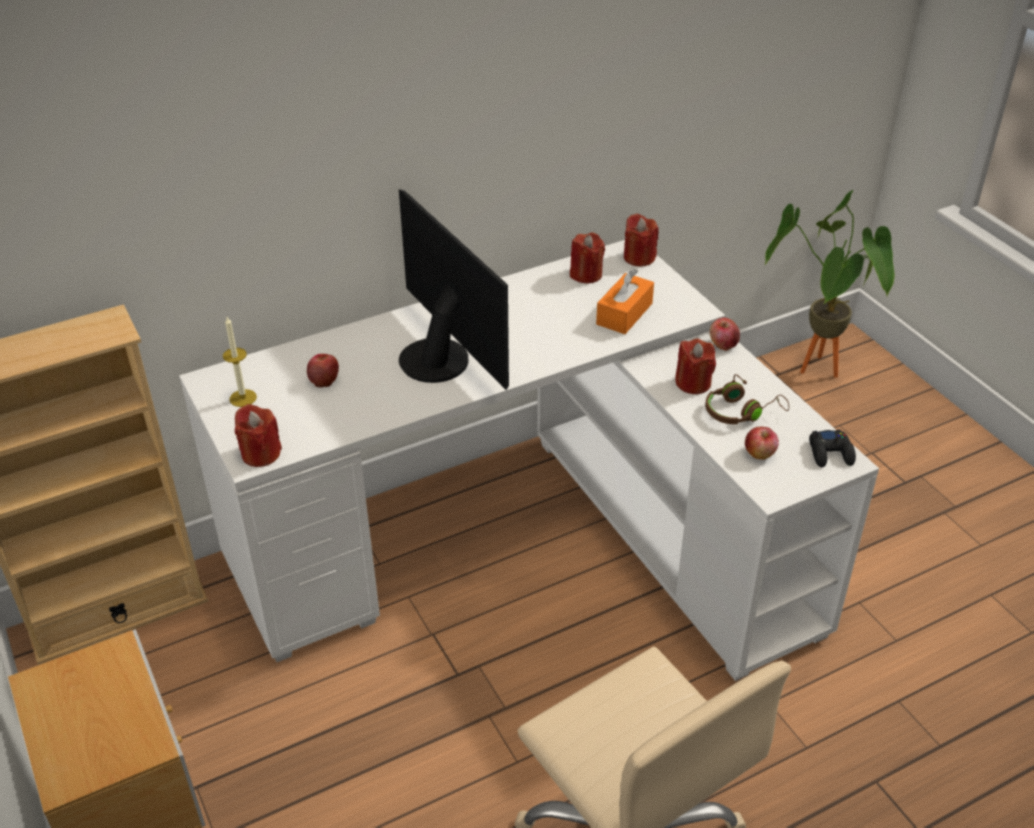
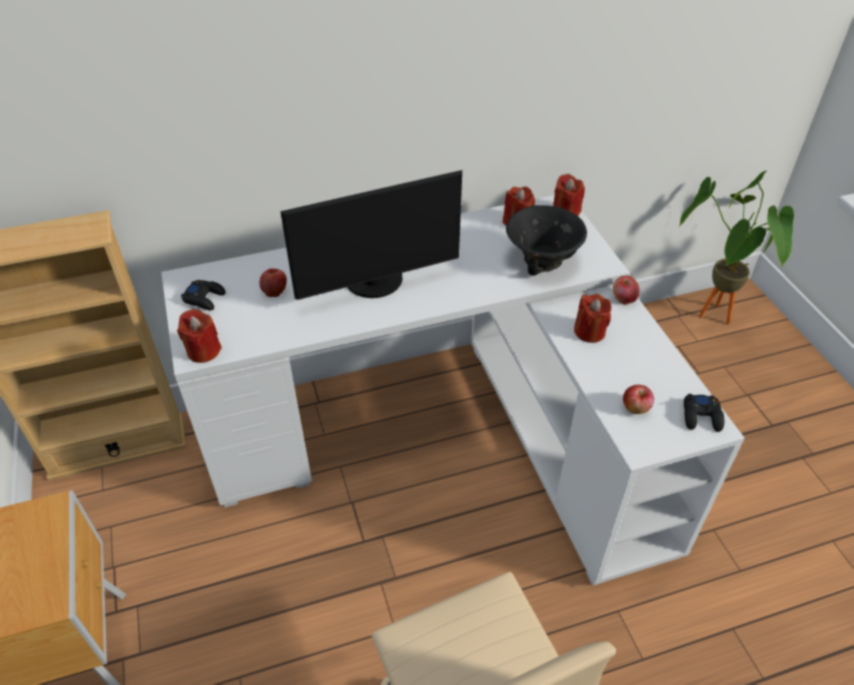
camera: 10 degrees right, 5 degrees up
candle [223,317,257,407] -> black game controller [181,280,226,310]
monitor [399,189,509,390] -> monitor turned 90 degrees clockwise [280,170,462,300]
orange tissue box [596,269,654,334] -> black bowl [506,205,587,276]
brown headphones [705,374,789,424] -> none

